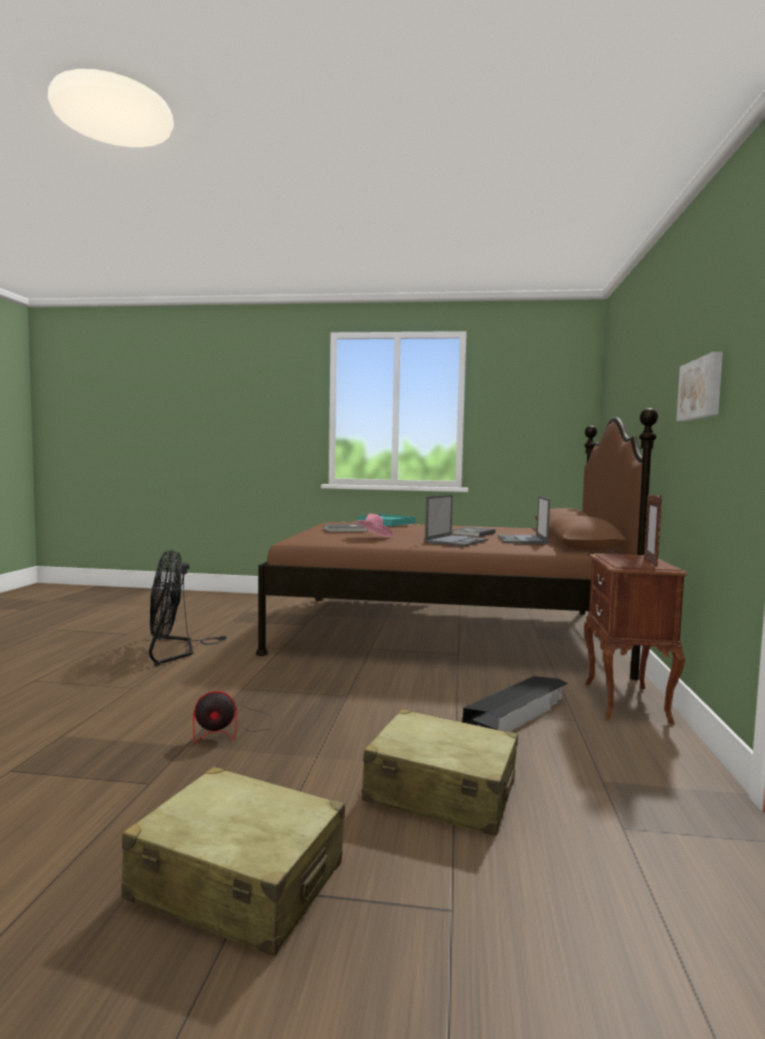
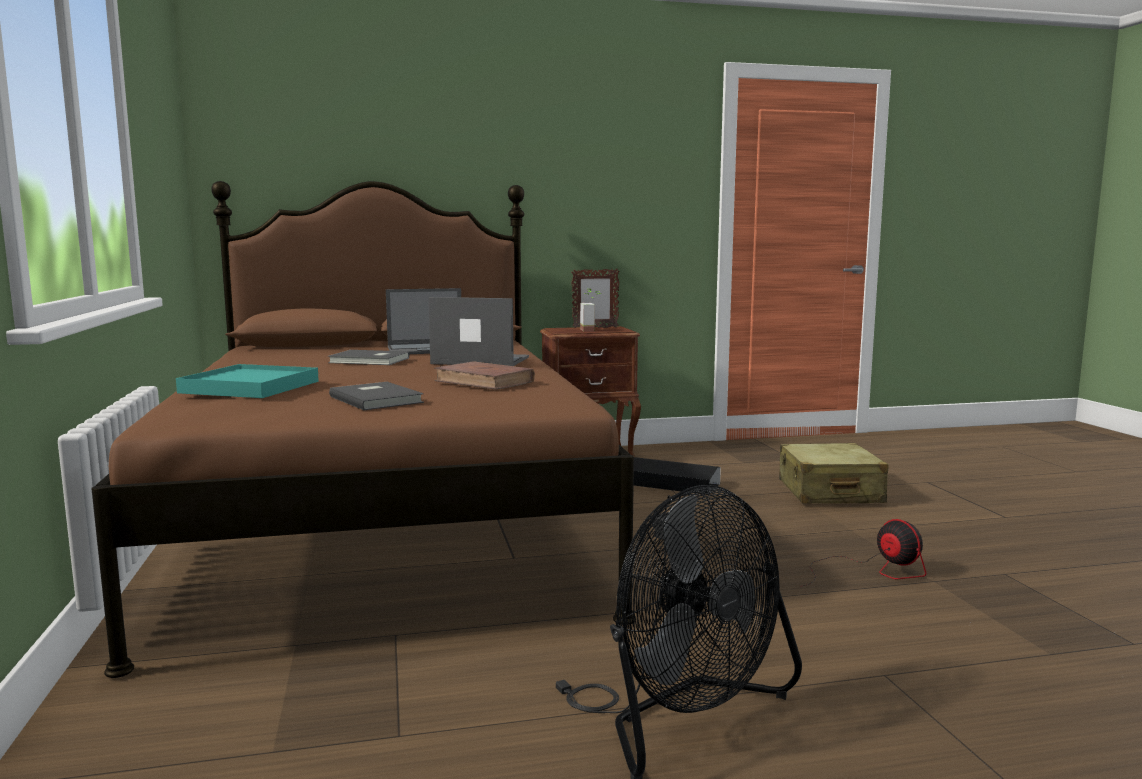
camera: 110 degrees left, 5 degrees up
beige suitcase [121,766,345,957] -> none
pink hat [355,514,393,536] -> brown book [434,361,535,390]
picture [676,352,723,421] -> none
none -> potted plant [580,289,602,332]

